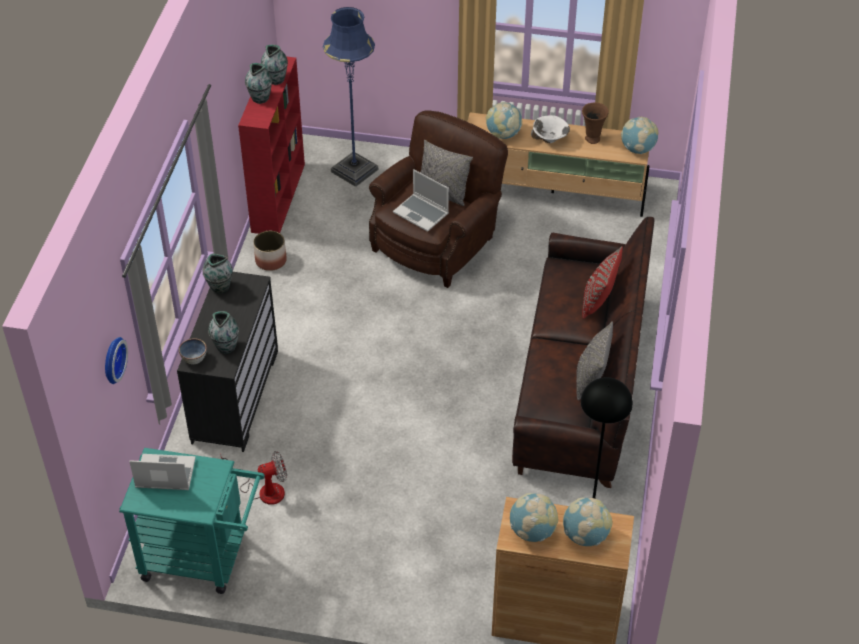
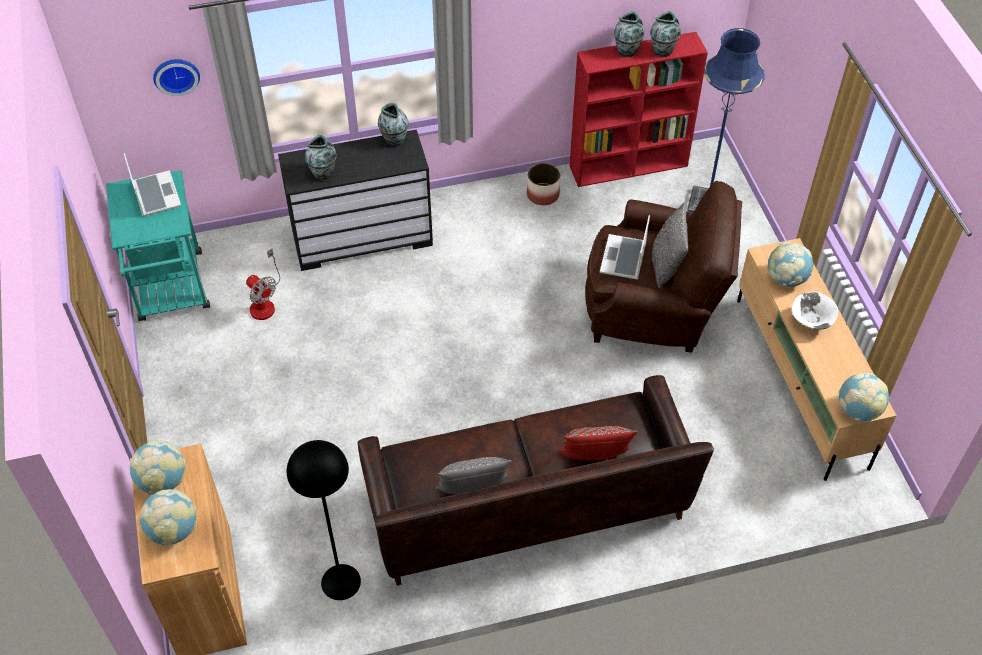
camera: 65 degrees right, 5 degrees up
bowl [179,338,207,364] -> none
brown vase [582,102,609,144] -> none

